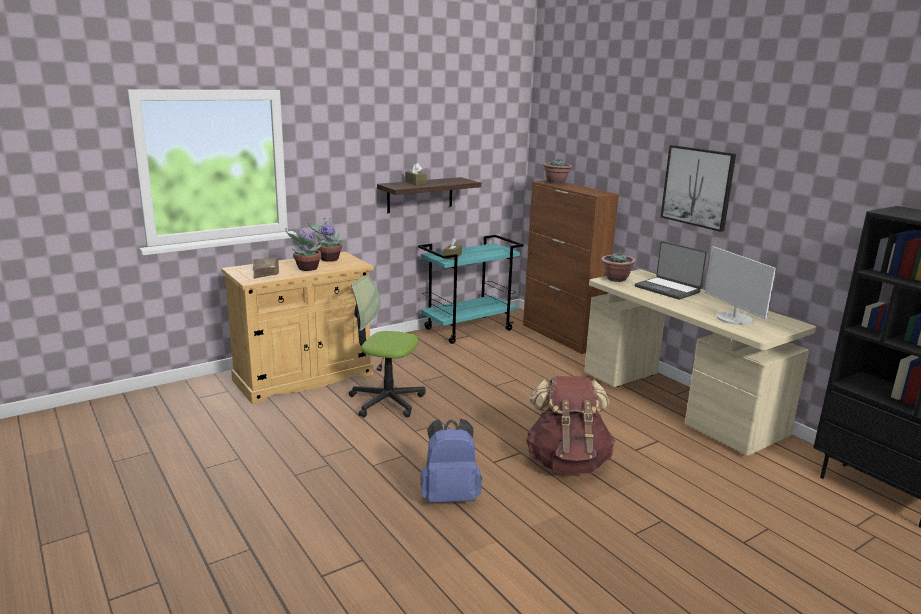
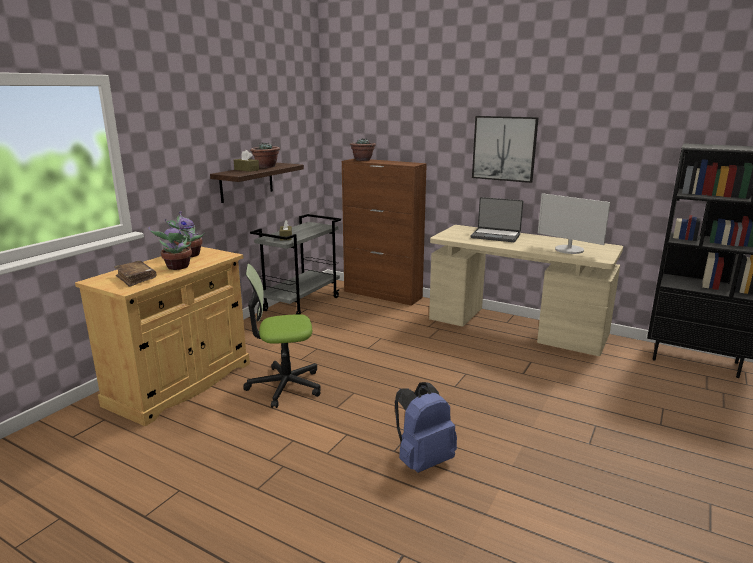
camera: 25 degrees left, 0 degrees up
turquoise cart [418,235,524,344] -> grey cart [250,214,341,315]
brown backpack [525,376,615,474] -> none
potted plant [601,252,636,282] -> potted plant moved to [250,143,280,168]

